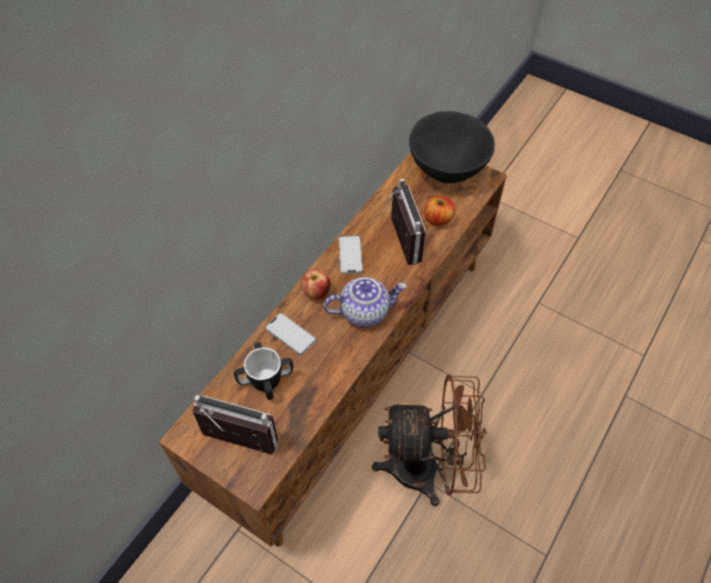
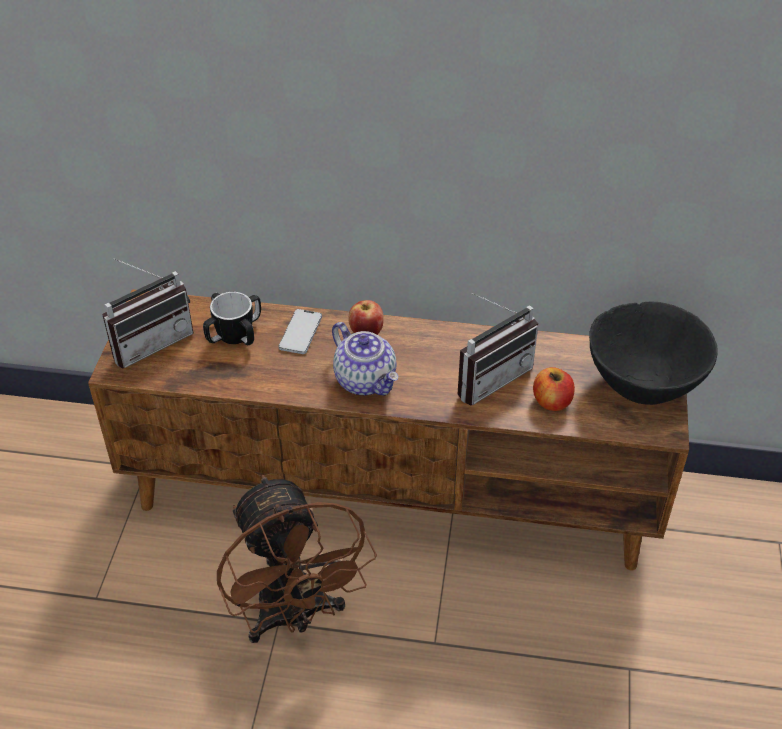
camera: 65 degrees right, 10 degrees down
radio [193,395,278,455] -> radio turned 60 degrees clockwise [102,258,194,369]
phone [339,235,363,274] -> none

